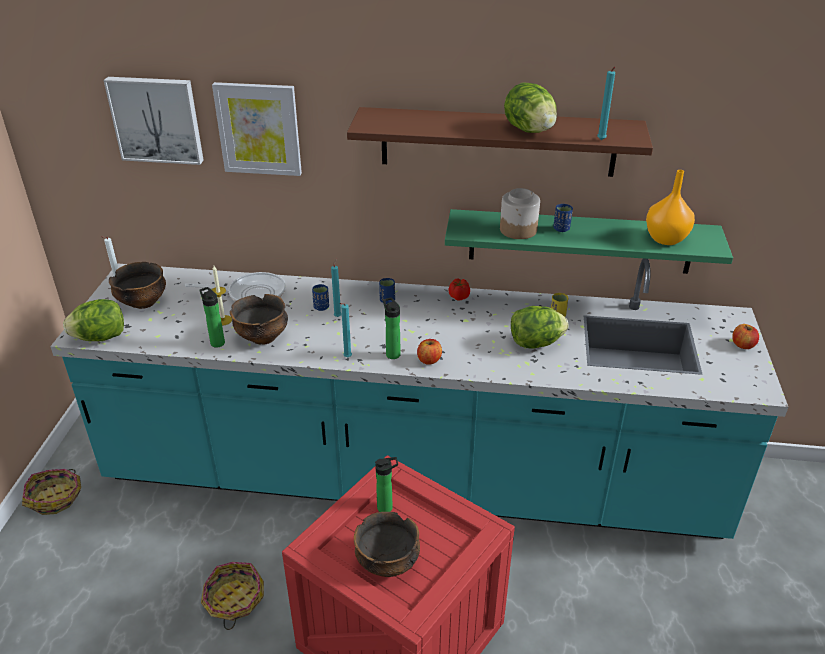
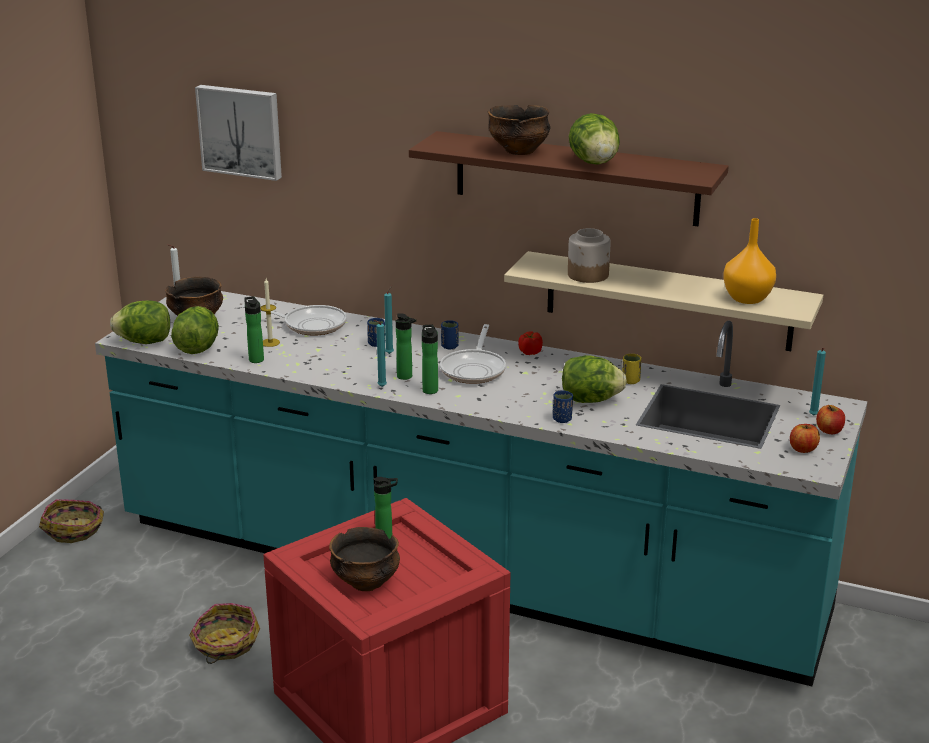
camera: 15 degrees right, 10 degrees down
picture [212,82,302,176] -> none
bowl [230,294,288,345] -> bowl moved to [488,105,550,155]
apple [417,339,442,365] -> apple moved to [790,424,820,453]
green shelf [445,209,733,274] -> beige shelf [504,251,823,351]
blue cup [553,204,573,232] -> blue cup moved to [553,391,573,423]
turquoise candle [597,67,615,140] -> turquoise candle moved to [809,348,826,416]
none -> lettuce [171,306,219,354]
none -> bottle [396,313,416,380]
none -> frying pan [440,324,506,384]

